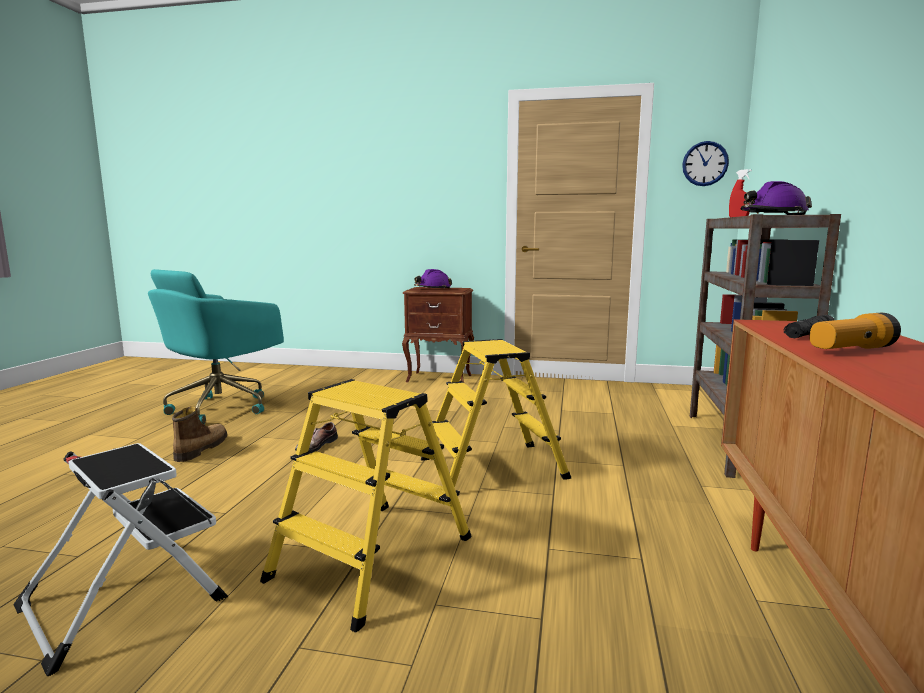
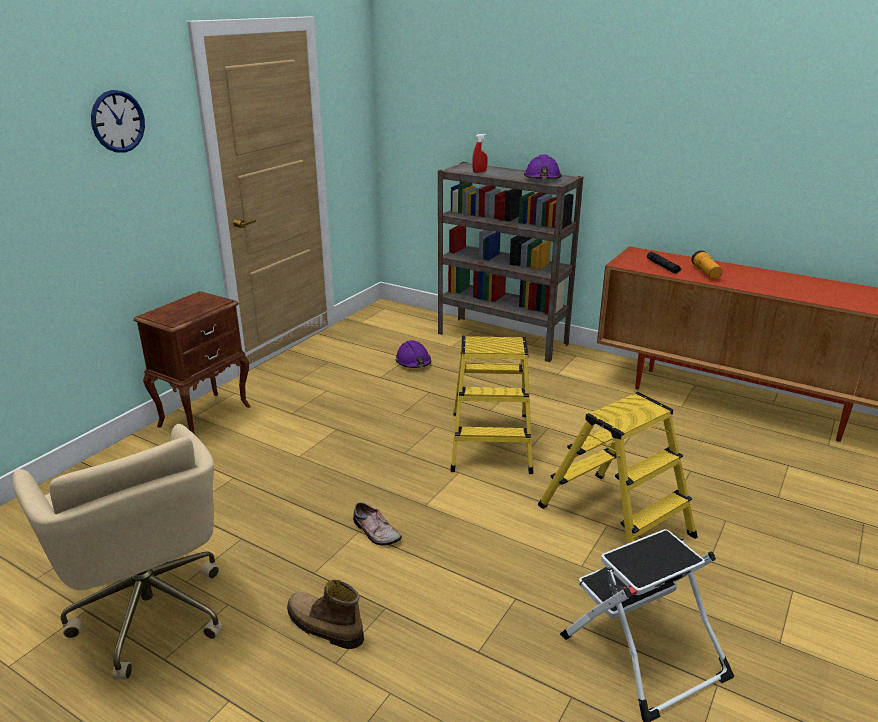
camera: 70 degrees left, 15 degrees up
turquoise office chair [148,269,284,424] -> beige office chair [12,424,223,680]
purple hard hat [414,269,452,289] -> purple hard hat moved to [396,340,431,368]
wall clock [682,141,729,186] -> wall clock moved to [91,90,145,153]

